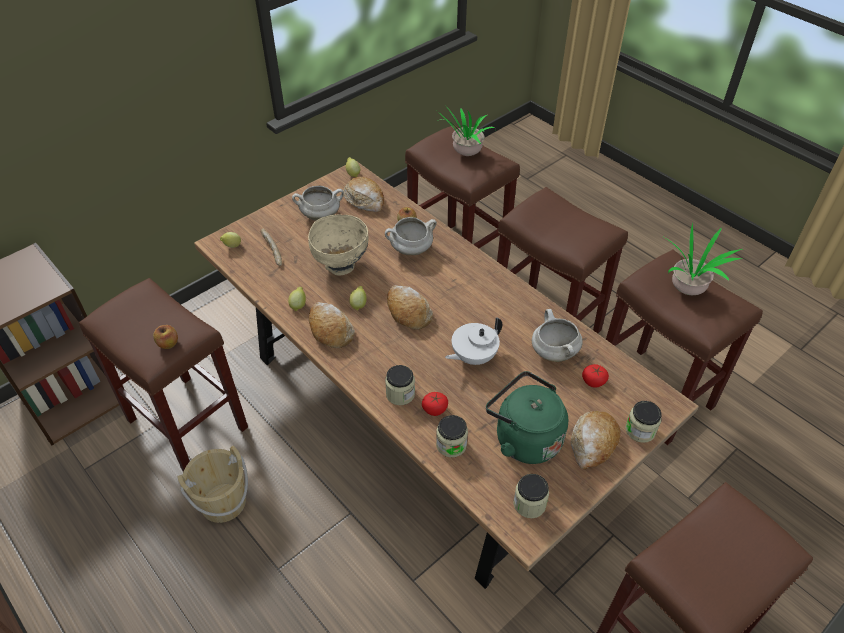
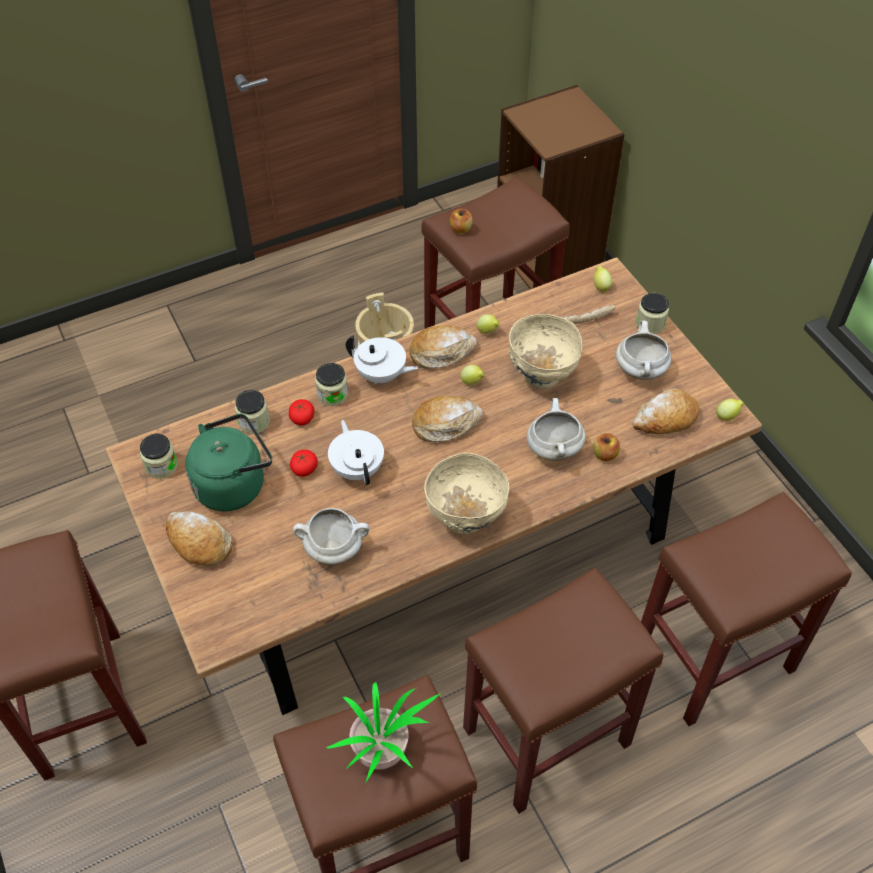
camera: 105 degrees right, 5 degrees up
potted plant [437,105,495,156] -> none
tomato [582,364,609,388] -> tomato moved to [290,450,318,477]
jar [625,401,662,443] -> jar moved to [636,293,669,334]
none -> white teapot [346,335,418,385]
none -> beige bowl [424,452,509,534]

